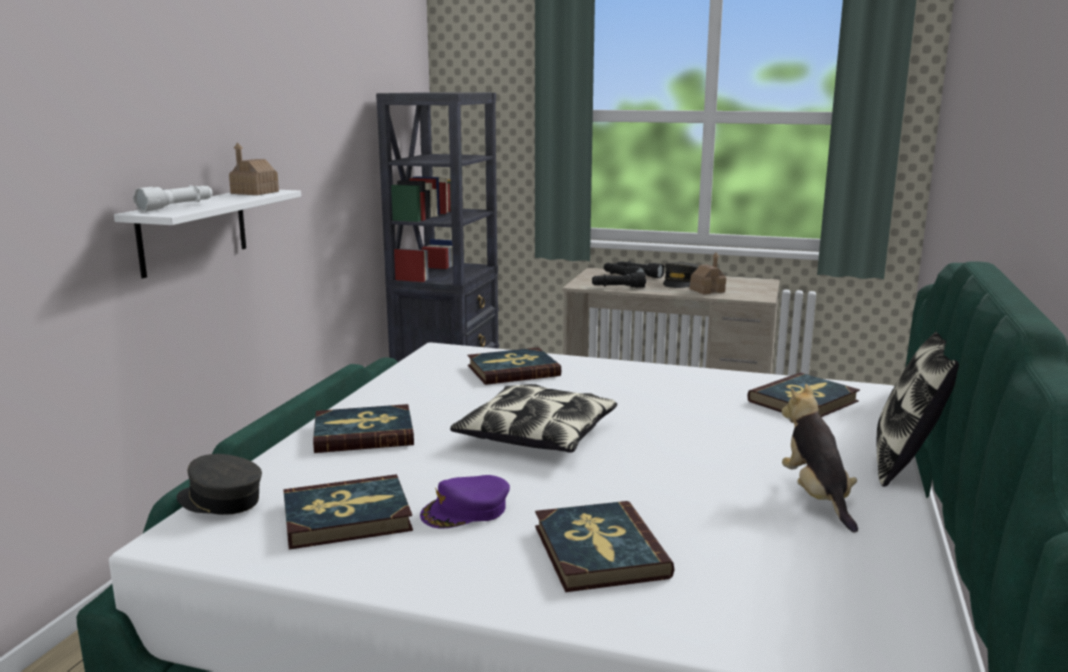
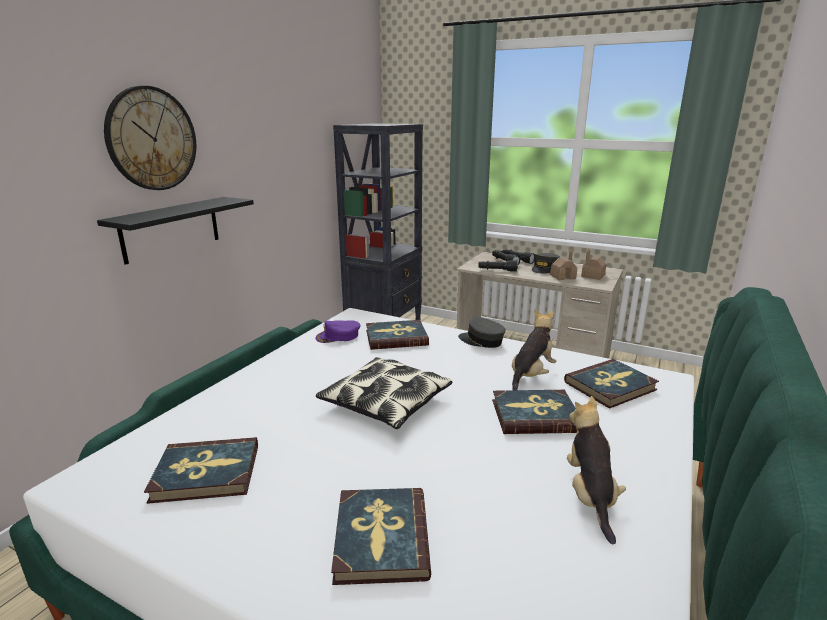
camera: 10 degrees right, 5 degrees up
white shelf [114,190,301,278] -> black shelf [97,197,254,265]
white flashlight [133,185,213,212] -> none
grey cap [176,454,262,515] -> grey cap moved to [458,317,506,348]
toy house [229,142,279,195] -> toy house moved to [581,248,606,280]
book [313,404,414,453] -> book moved to [492,390,577,434]
purple cap [420,475,510,529] -> purple cap moved to [315,320,361,343]
pillow [876,331,959,487] -> none
none -> wall clock [104,86,196,190]
none -> plush toy [512,310,556,390]

